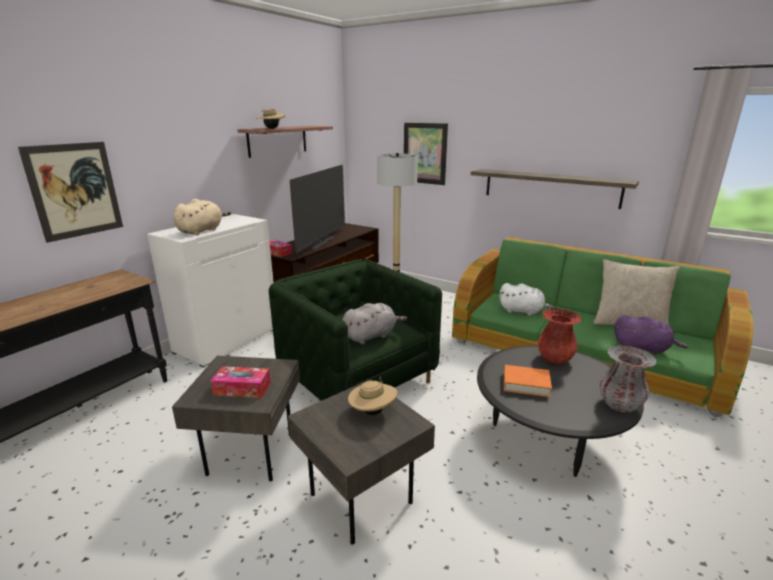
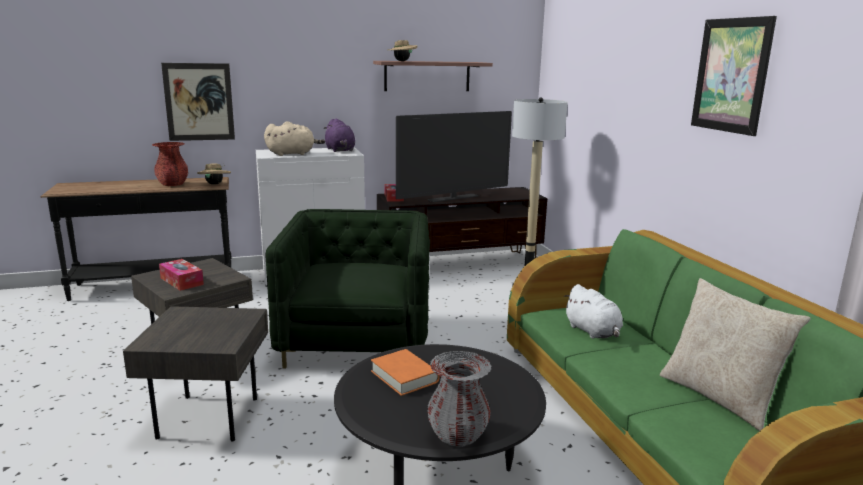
camera: 40 degrees right, 5 degrees down
grey plush toy [342,303,407,344] -> none
beige hat [348,377,398,415] -> beige hat moved to [197,163,231,185]
picture [404,123,448,185] -> picture moved to [691,16,777,136]
shelf [471,169,639,209] -> none
red vase [538,309,581,364] -> red vase moved to [152,142,188,186]
purple plush toy [614,315,688,354] -> purple plush toy moved to [323,118,355,152]

